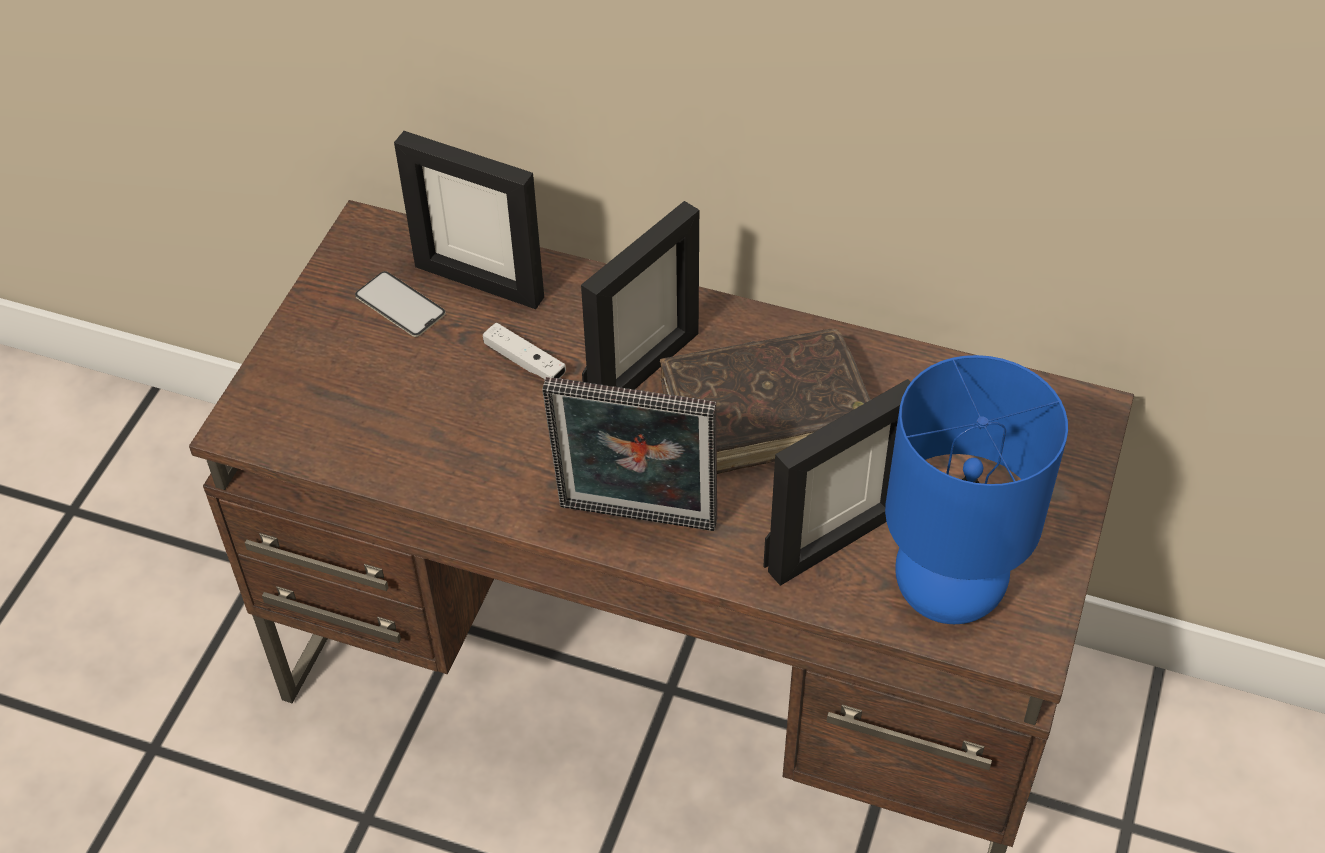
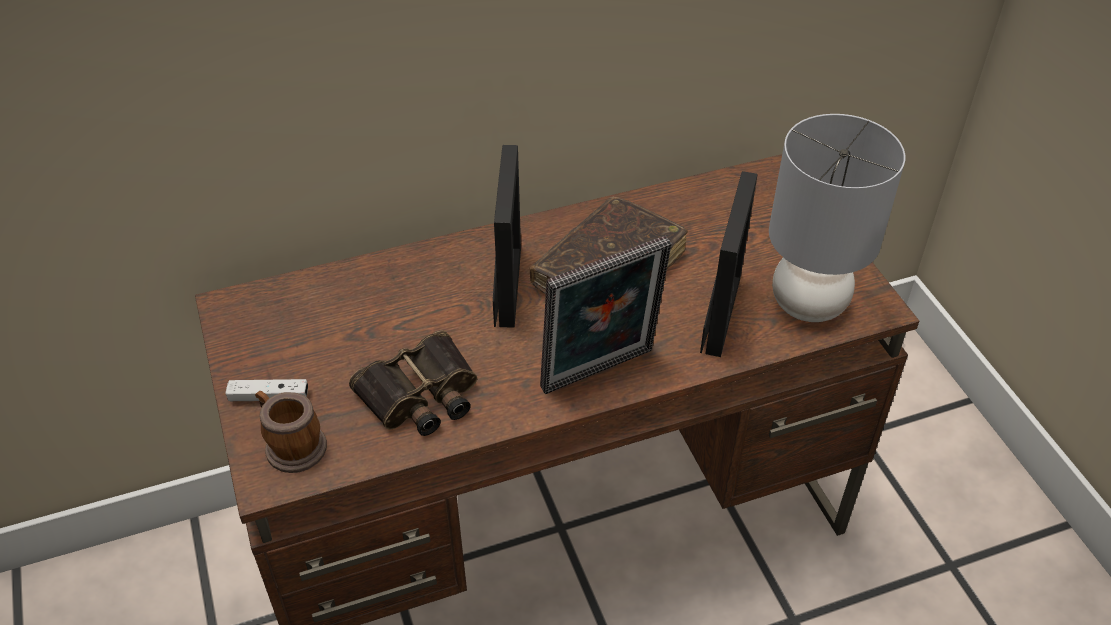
camera: 40 degrees left, 5 degrees down
phone [355,271,446,337] -> none
picture frame [394,131,544,309] -> none
white game controller [483,323,566,379] -> white game controller moved to [226,379,308,401]
blue table lamp [885,355,1068,624] -> grey table lamp [769,114,905,322]
none -> mug [255,391,327,473]
none -> binoculars [349,331,477,436]

